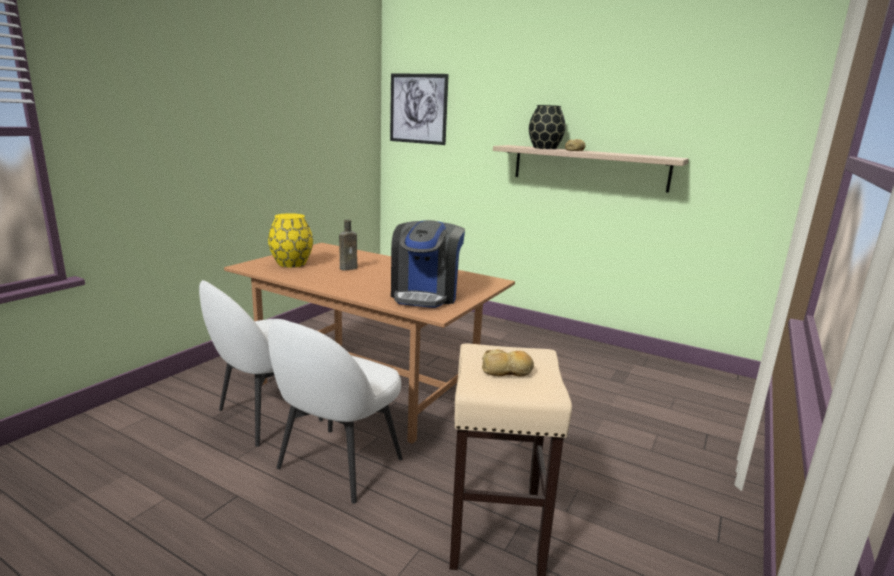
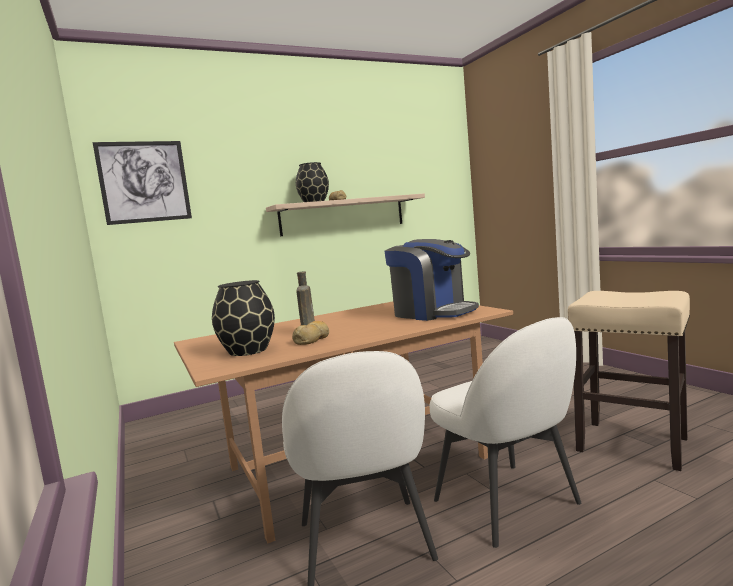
camera: 55 degrees left, 10 degrees down
yellow vase [268,213,313,268] -> black vase [212,280,275,356]
bread [482,349,534,377] -> bread moved to [292,321,329,345]

